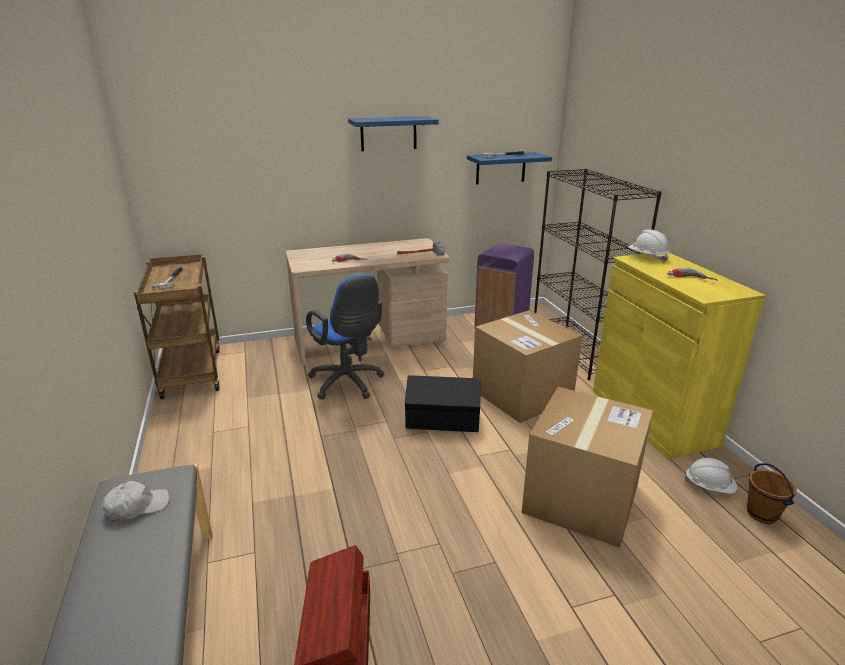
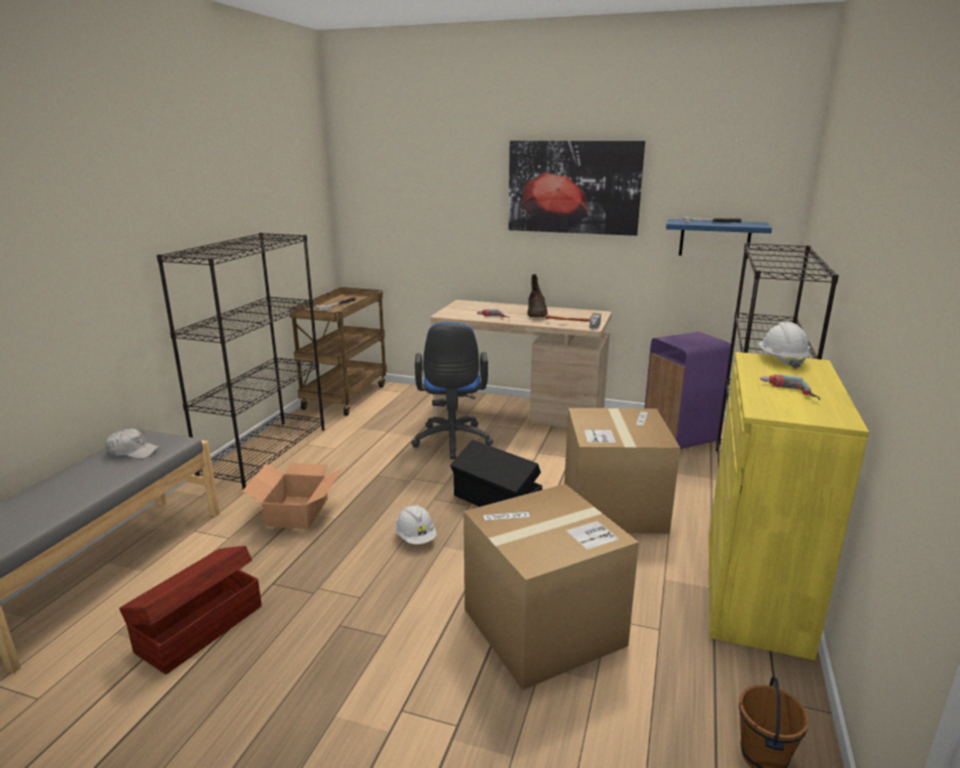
camera: 35 degrees right, 5 degrees down
blue shelf [348,116,439,151] -> picture [508,141,645,236]
white hard hat [684,458,737,494] -> white hard hat moved to [395,505,436,544]
none -> black bookcase [157,233,325,489]
none -> cardboard box [242,463,342,529]
none -> brown boot [528,274,548,317]

